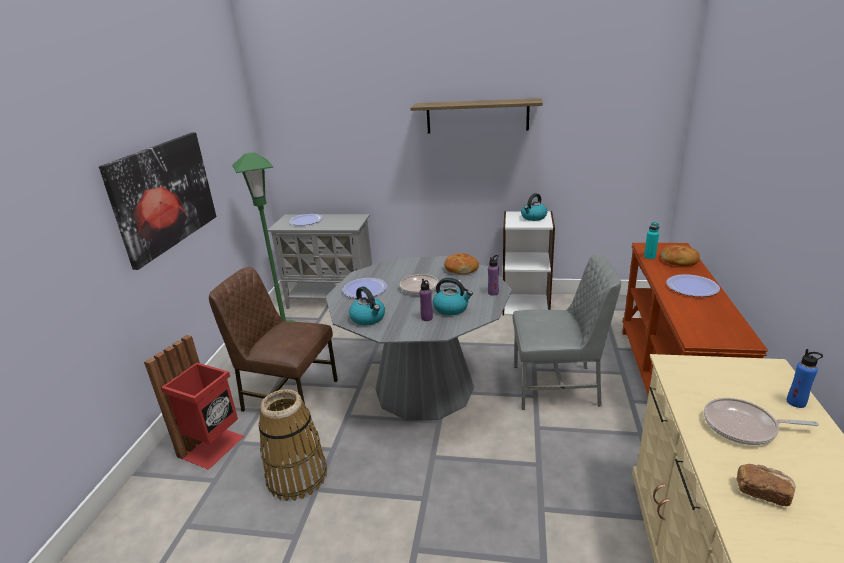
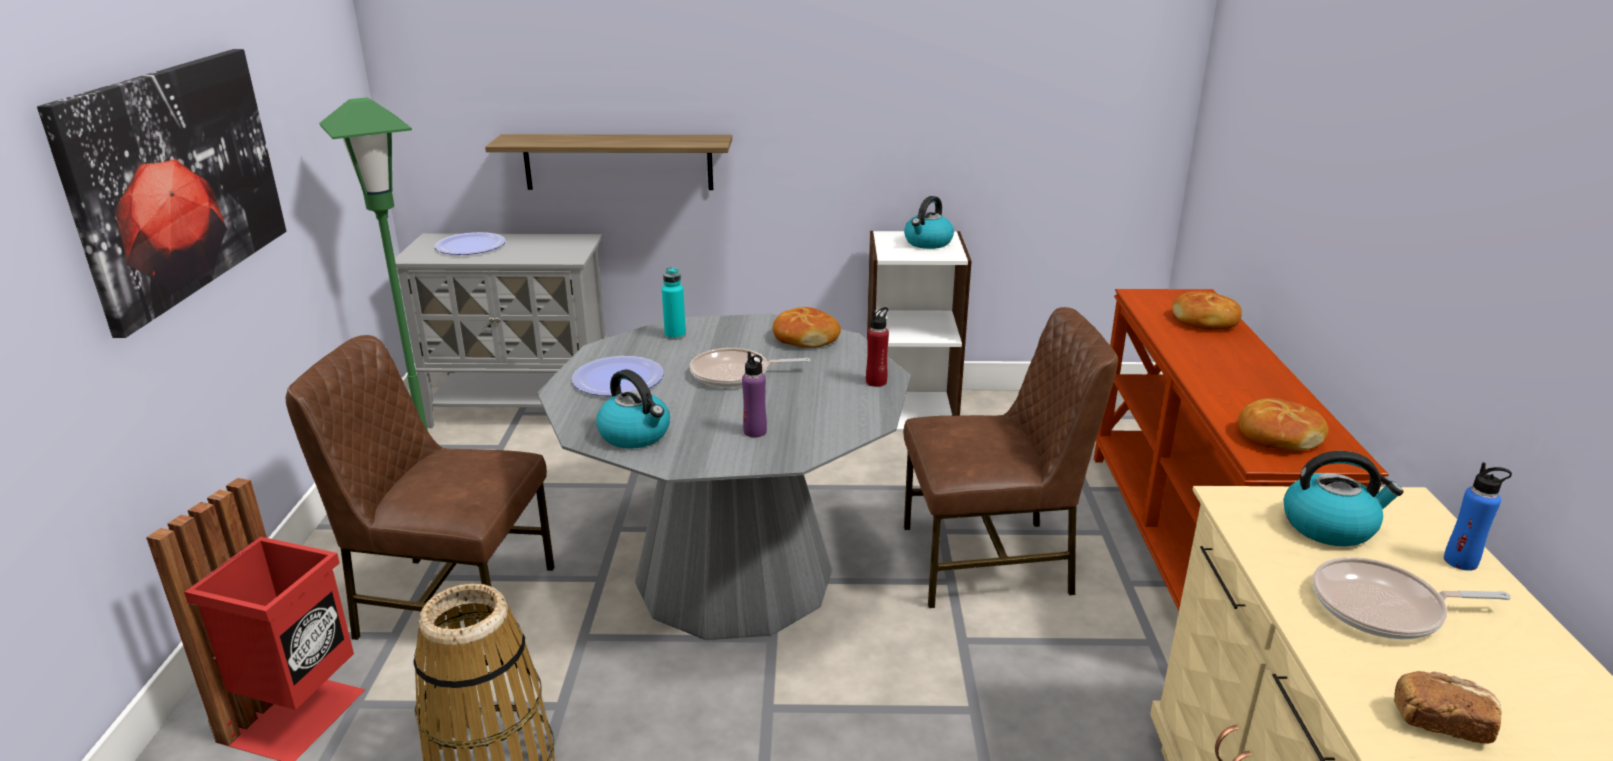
camera: 10 degrees left, 0 degrees up
shelf [410,98,543,133] -> shelf moved to [485,134,732,190]
kettle [433,278,473,315] -> kettle moved to [1284,451,1403,547]
purple bottle [488,255,499,296] -> red bottle [866,307,889,387]
grey chair [512,254,621,410] -> brown chair [903,307,1118,608]
turquoise bottle [644,222,659,260] -> turquoise bottle moved to [662,267,686,340]
plate [666,274,720,297] -> none
none -> bread [1238,398,1328,451]

